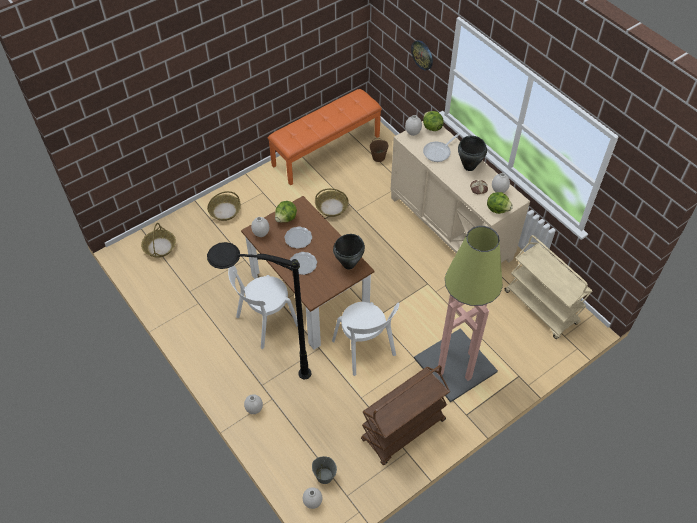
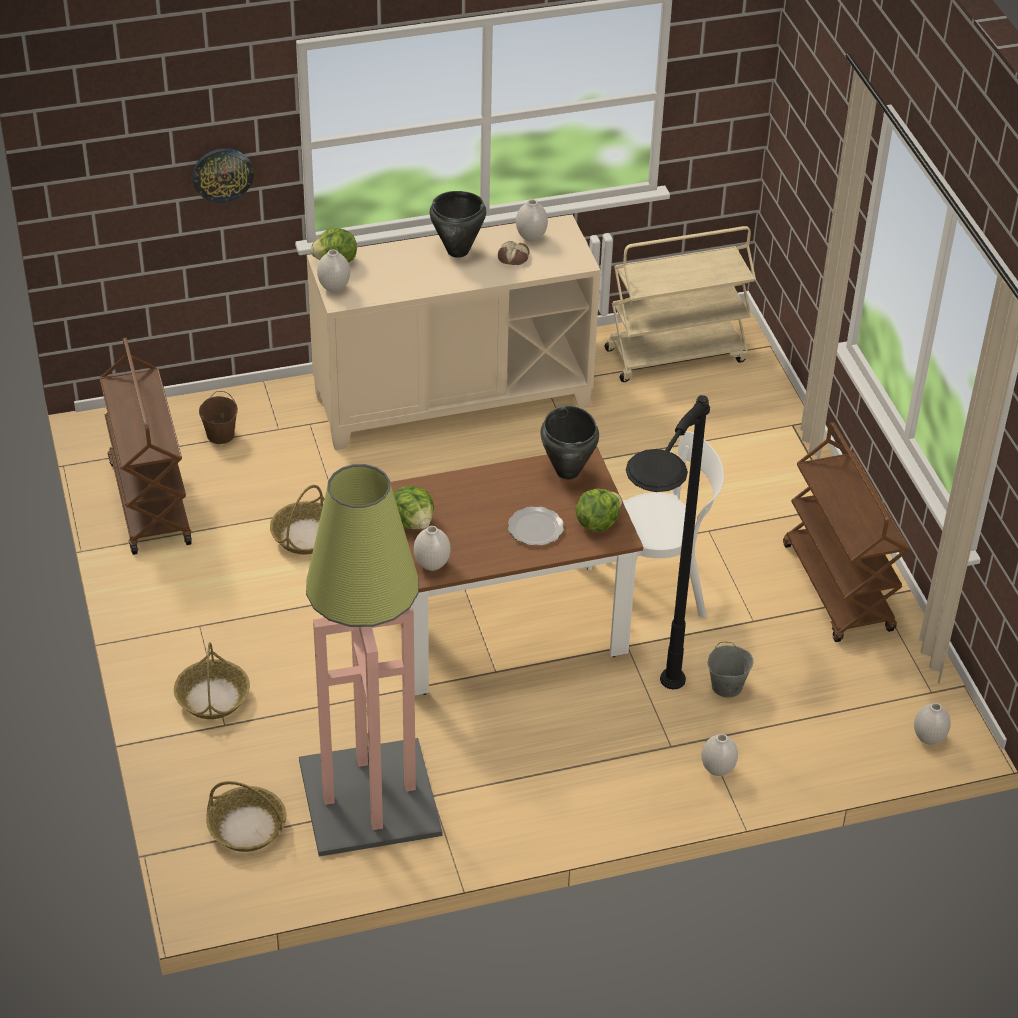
camera: 70 degrees left, 10 degrees down
white chair [228,266,298,349] -> none
orange bench [268,89,382,185] -> brown cart [100,338,192,555]
plate [284,227,312,249] -> none
grey bucket [312,456,337,484] -> grey bucket moved to [708,642,754,698]
floor lamp [414,226,503,403] -> floor lamp moved to [299,464,442,857]
frying pan [423,133,460,162] -> none
lettuce [487,192,513,214] -> lettuce moved to [575,489,622,532]

